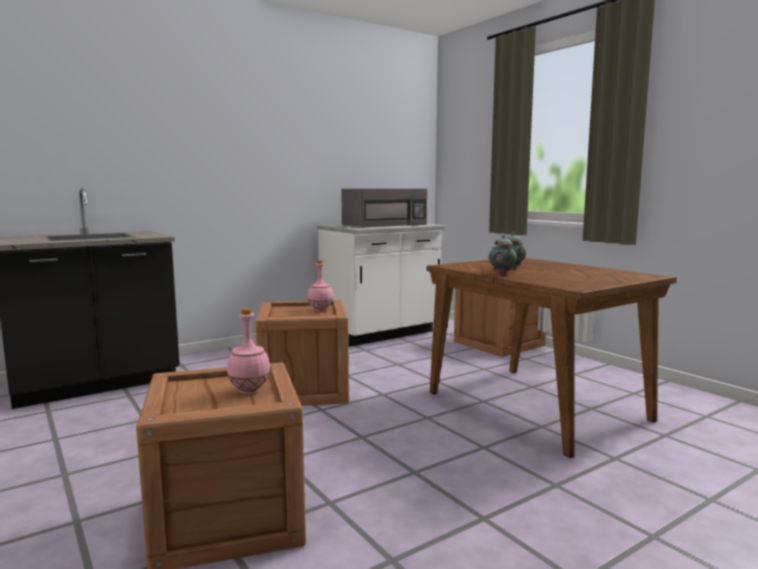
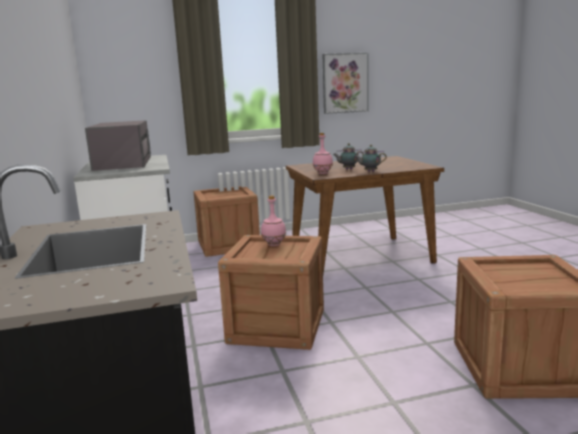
camera: 70 degrees left, 5 degrees up
pink bottle [227,308,271,394] -> pink bottle moved to [313,133,333,174]
none -> picture [322,53,369,114]

